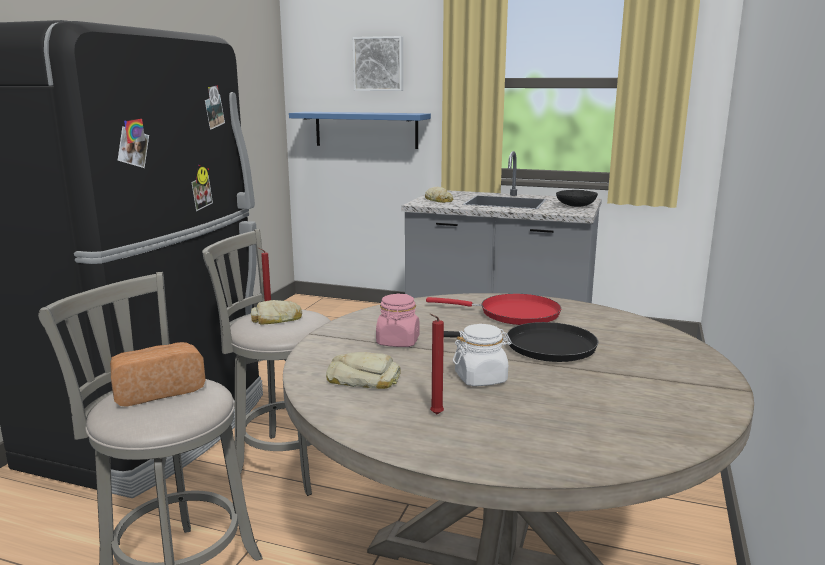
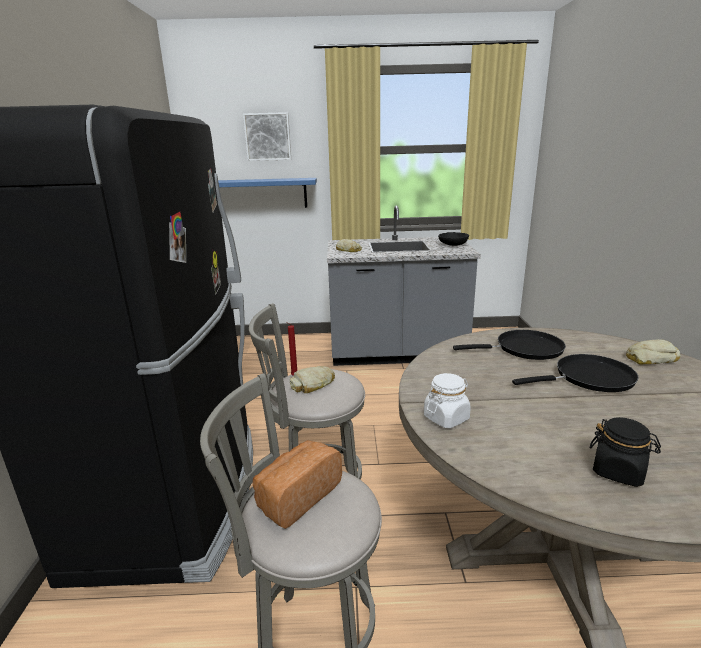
camera: 20 degrees left, 5 degrees up
bread [326,352,401,389] -> bread moved to [626,339,680,364]
pink jar [376,293,420,347] -> none
red frying pan [426,294,561,325] -> black frying pan [453,330,566,360]
red candle [430,314,444,414] -> black jar [590,417,661,487]
white jar [453,324,512,386] -> white jar moved to [424,373,471,429]

